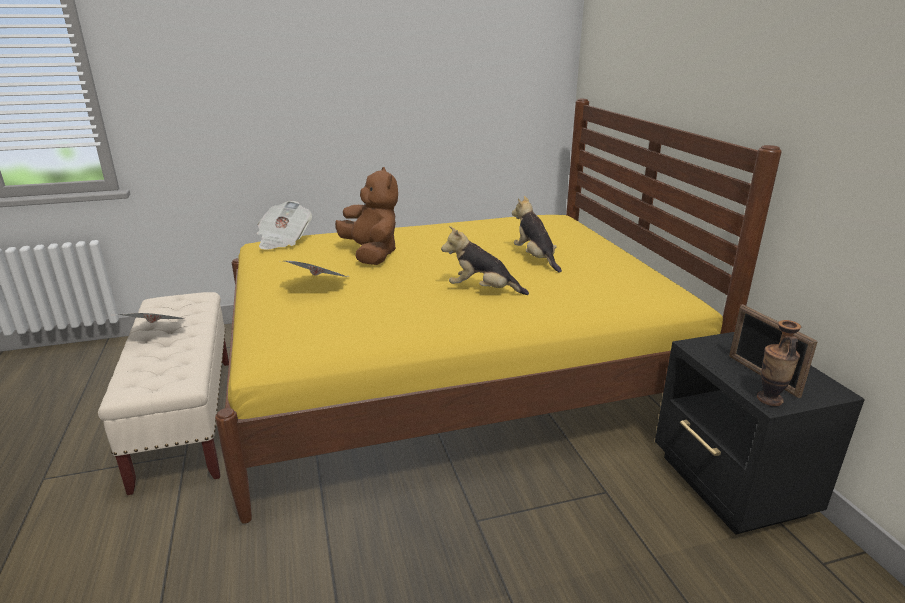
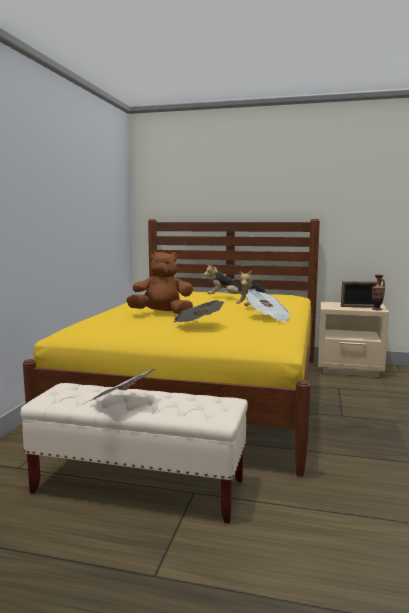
camera: 60 degrees left, 15 degrees down
newspaper [257,201,312,250] -> newspaper moved to [245,289,291,322]
black nightstand [655,332,865,535] -> beige nightstand [318,302,389,377]

